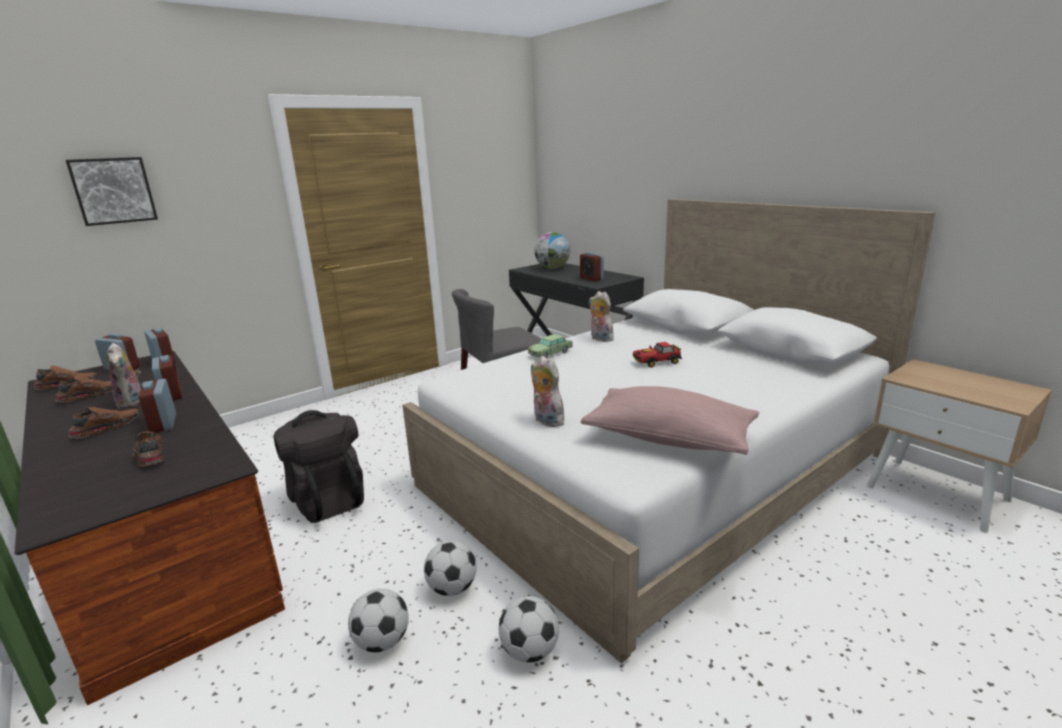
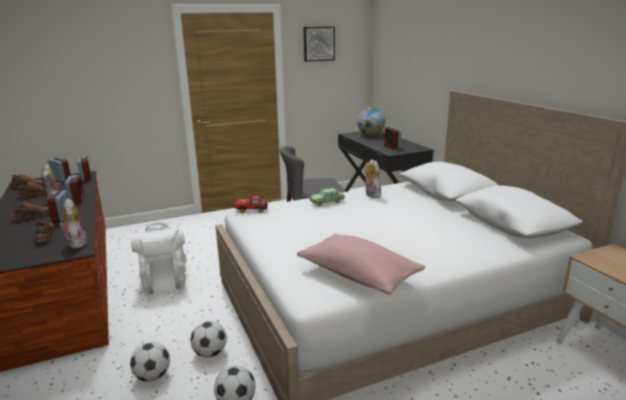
camera: 15 degrees right, 0 degrees up
picture [66,157,158,226] -> picture moved to [304,26,335,62]
black backpack [273,410,364,523] -> white backpack [130,221,187,295]
plush toy [531,356,564,427] -> plush toy moved to [59,198,87,248]
toy car [633,342,682,368] -> toy car moved to [234,196,268,213]

